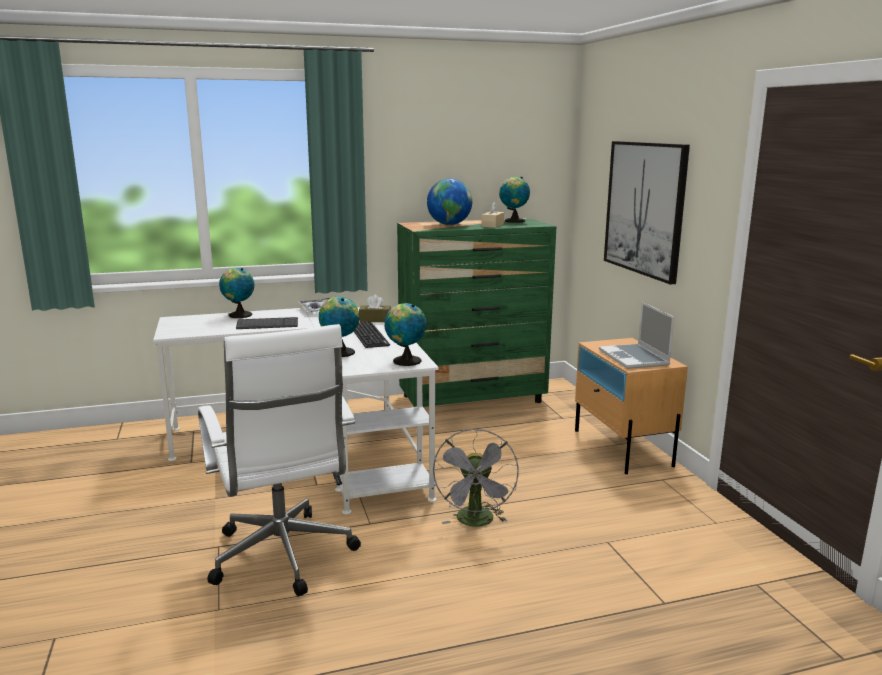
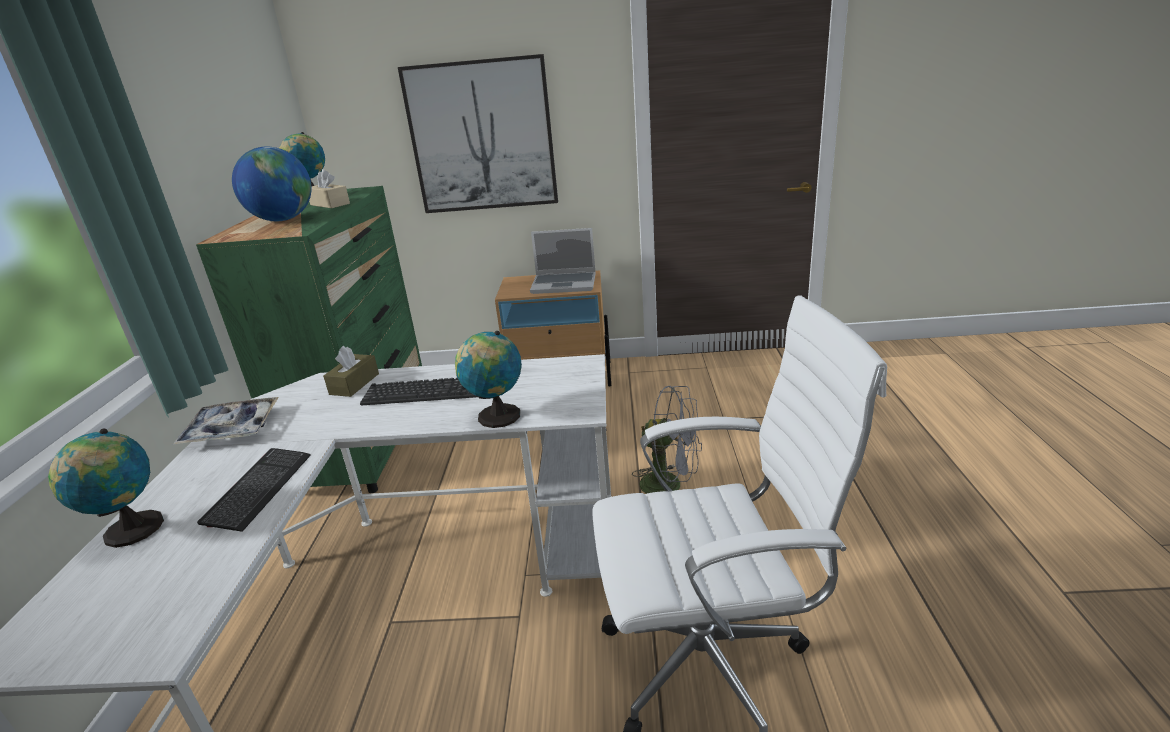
camera: 70 degrees left, 10 degrees up
globe [384,303,427,366] -> none

